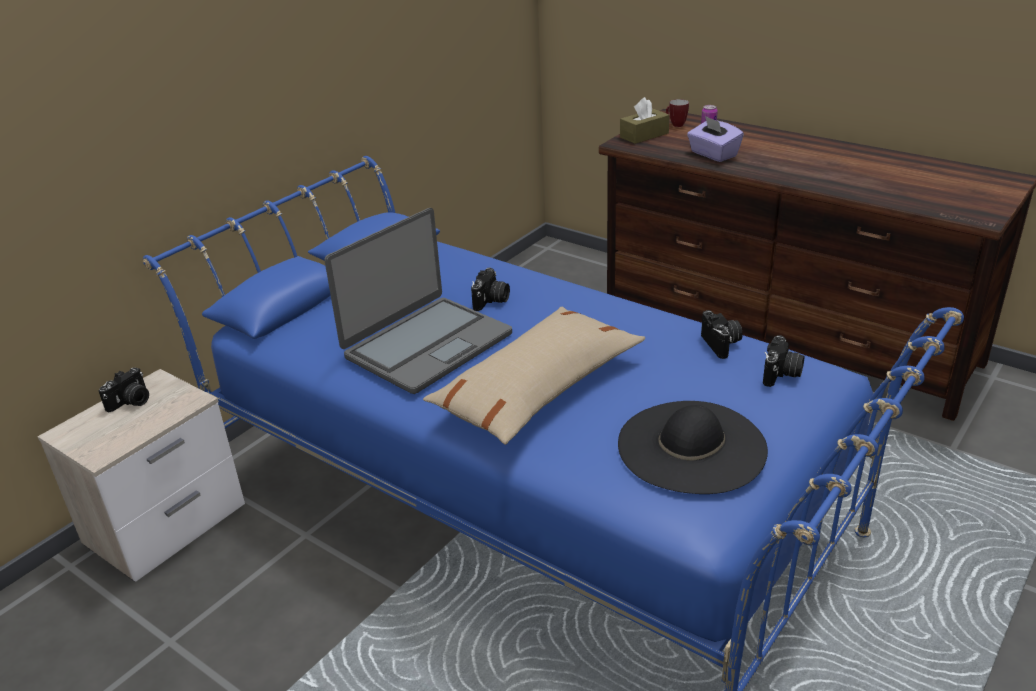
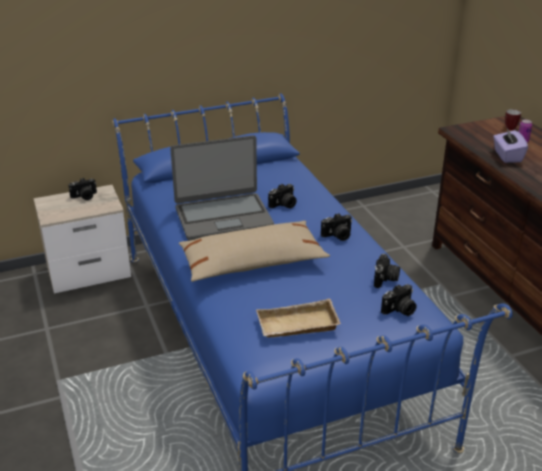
camera: 30 degrees right, 0 degrees up
black hat [618,401,768,494] -> beige tray [256,299,341,338]
brown tissue box [620,97,670,144] -> none
none -> camera [321,213,352,241]

